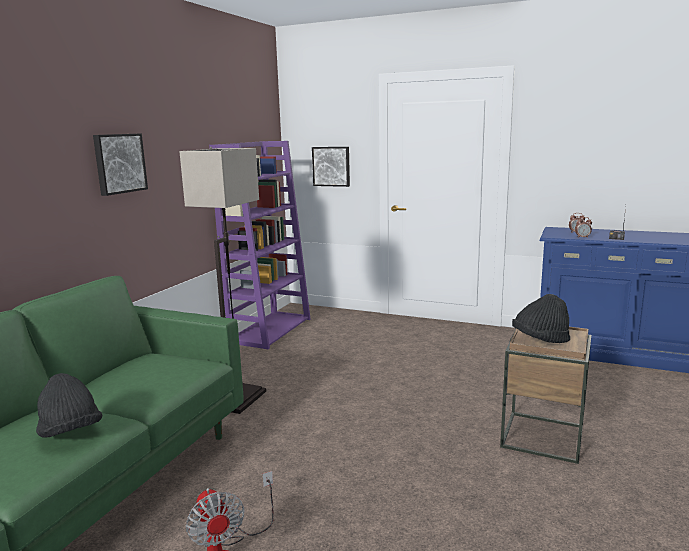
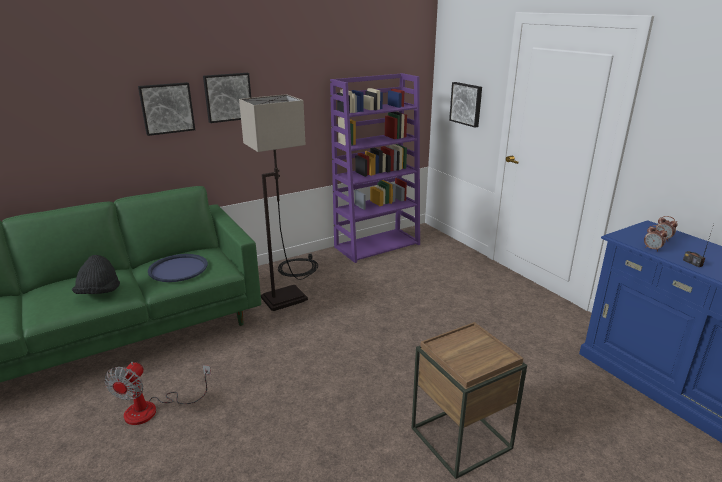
camera: 35 degrees right, 10 degrees up
black hat [512,294,570,343] -> none
none -> picture [138,82,195,136]
none -> blue tray [148,254,208,282]

